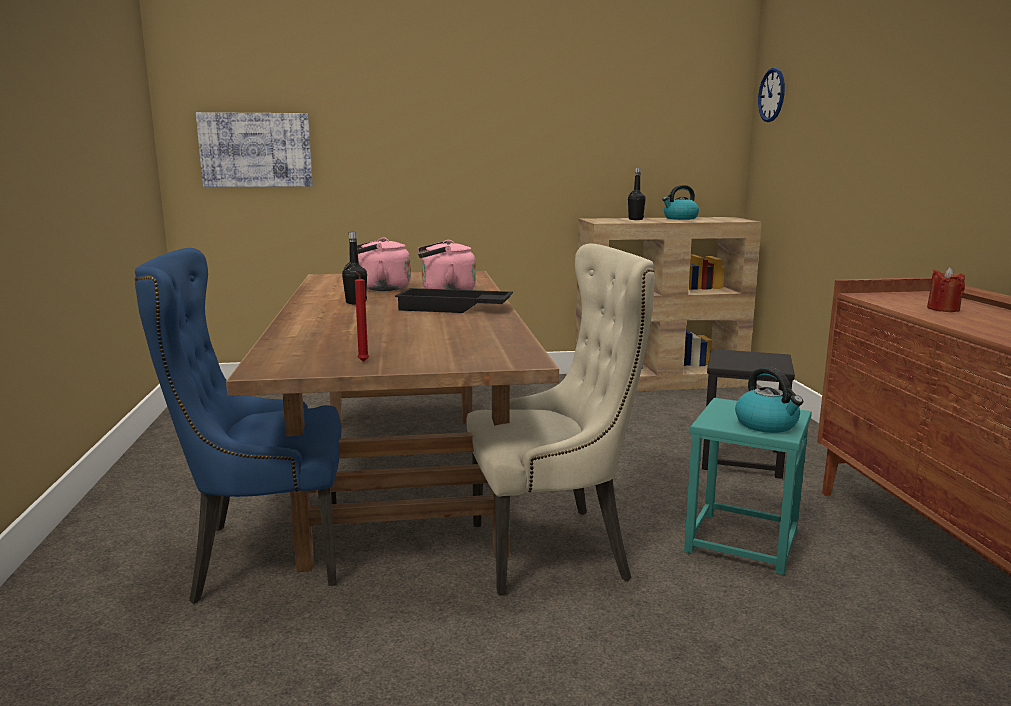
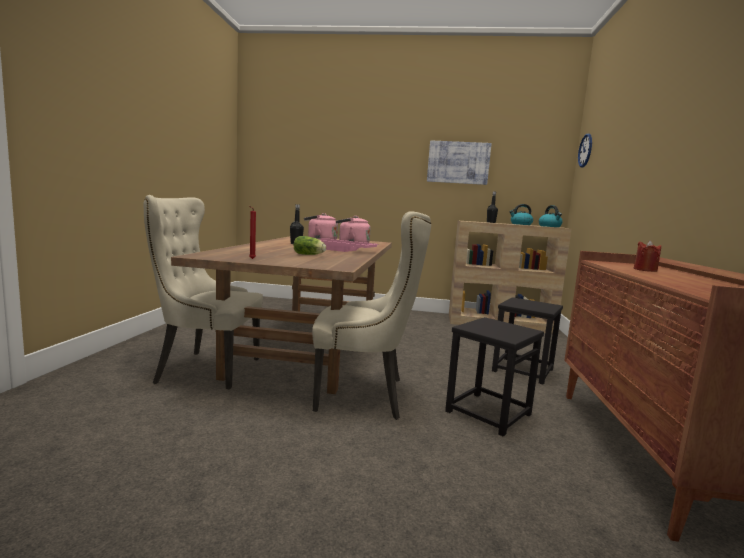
camera: 15 degrees right, 5 degrees down
blue chair [134,248,341,604] -> beige chair [143,195,263,389]
picture [196,112,313,187] -> picture moved to [427,140,492,185]
black tray [395,288,513,313] -> pink tray [319,238,379,252]
turquoise stool [684,398,812,575] -> black stool [445,317,544,436]
kettle [735,367,803,433] -> kettle moved to [539,205,563,227]
none -> lettuce [294,236,326,255]

